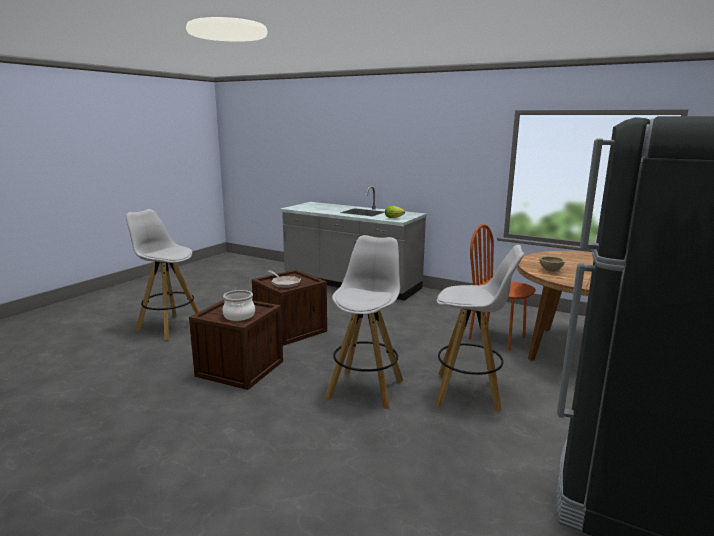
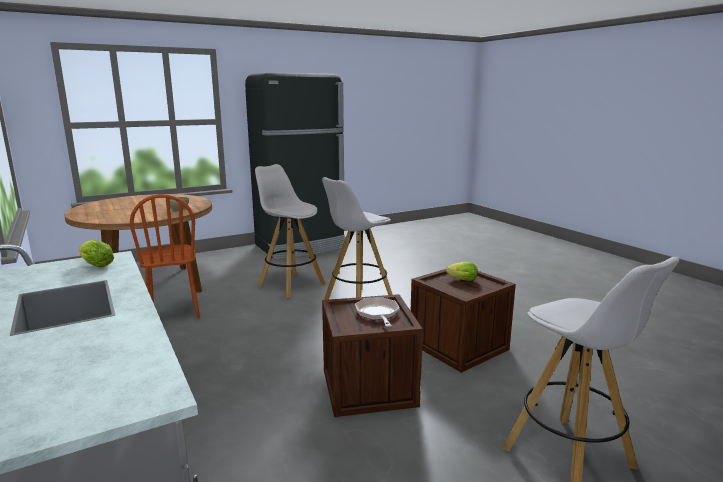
camera: 150 degrees left, 0 degrees up
cooking pot [222,290,255,321] -> lettuce [446,262,478,281]

